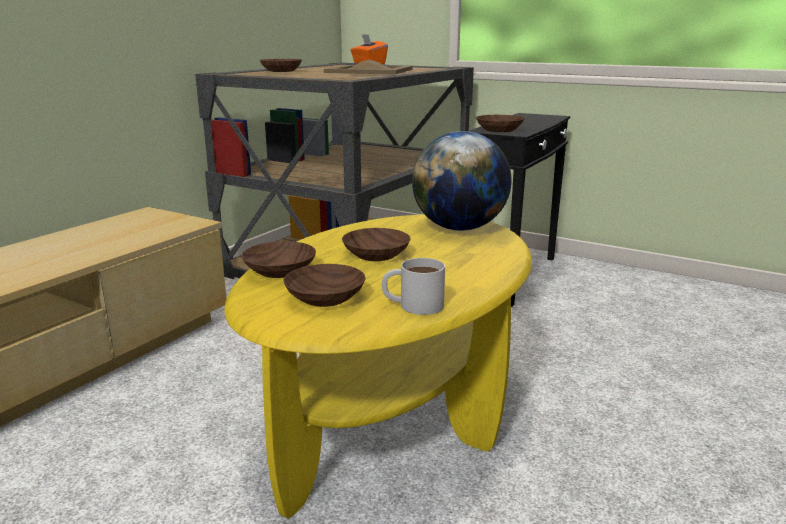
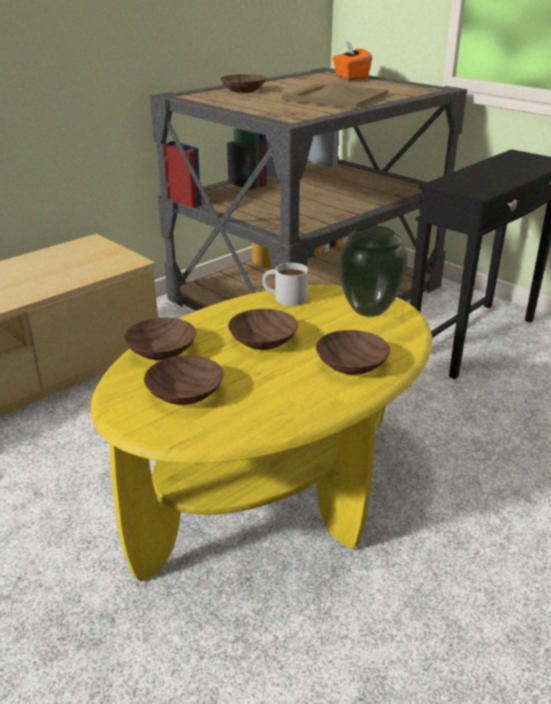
camera: 15 degrees right, 10 degrees up
white mug [382,258,445,315] -> white mug moved to [262,263,308,306]
globe [412,131,511,231] -> vase [338,225,408,317]
brown bowl [476,115,525,132] -> brown bowl moved to [316,330,390,375]

